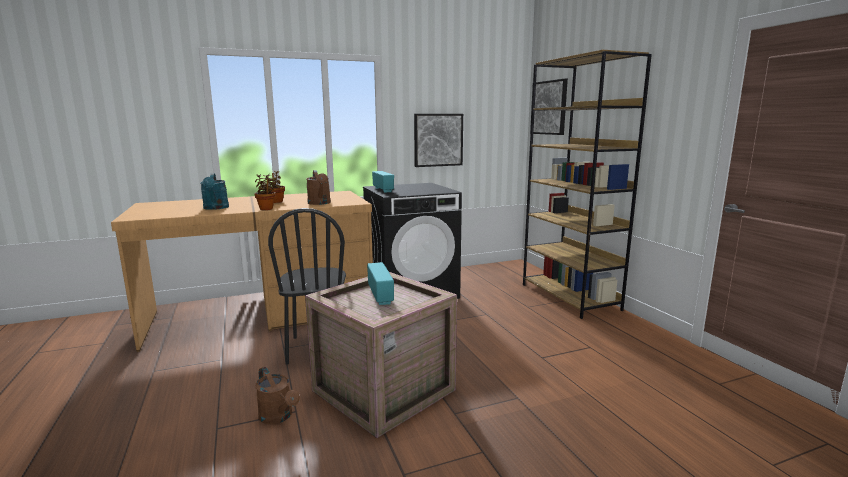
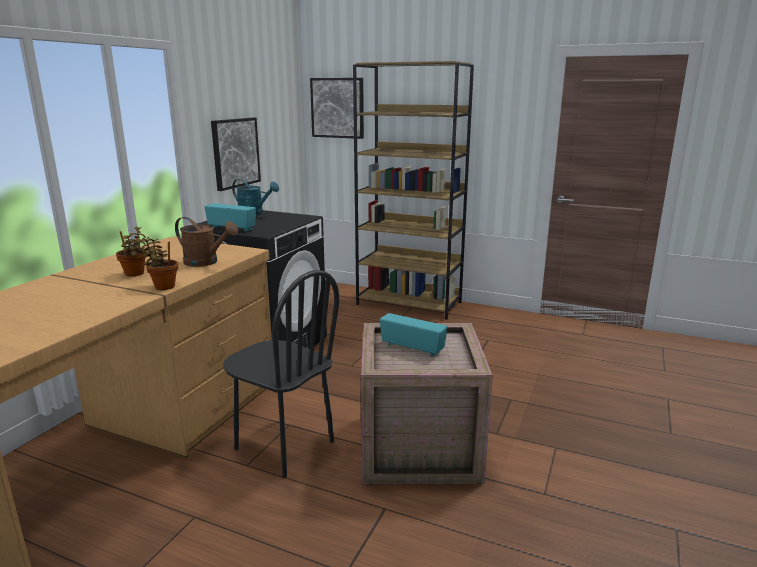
camera: 45 degrees left, 5 degrees up
turquoise watering can [200,173,229,210] -> turquoise watering can moved to [232,179,279,215]
brown watering can [255,367,300,424] -> none

